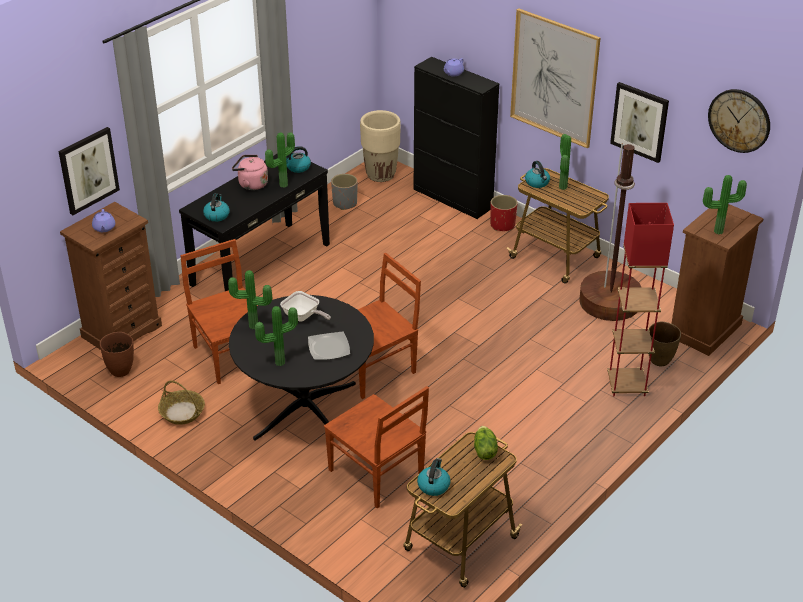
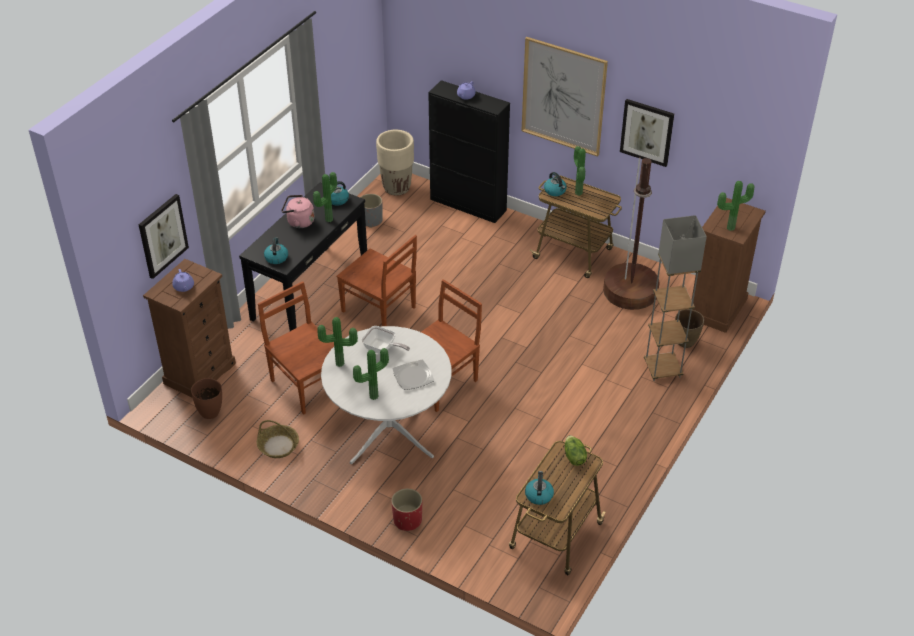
camera: 10 degrees left, 5 degrees up
black dining table [229,295,374,440] -> white dining table [321,326,451,465]
brown chair [324,386,429,509] -> brown chair moved to [337,235,417,326]
red planter [490,195,518,231] -> red planter moved to [391,488,422,531]
red floor lamp [607,203,674,396] -> grey floor lamp [644,215,707,381]
wall clock [708,89,770,153] -> none

